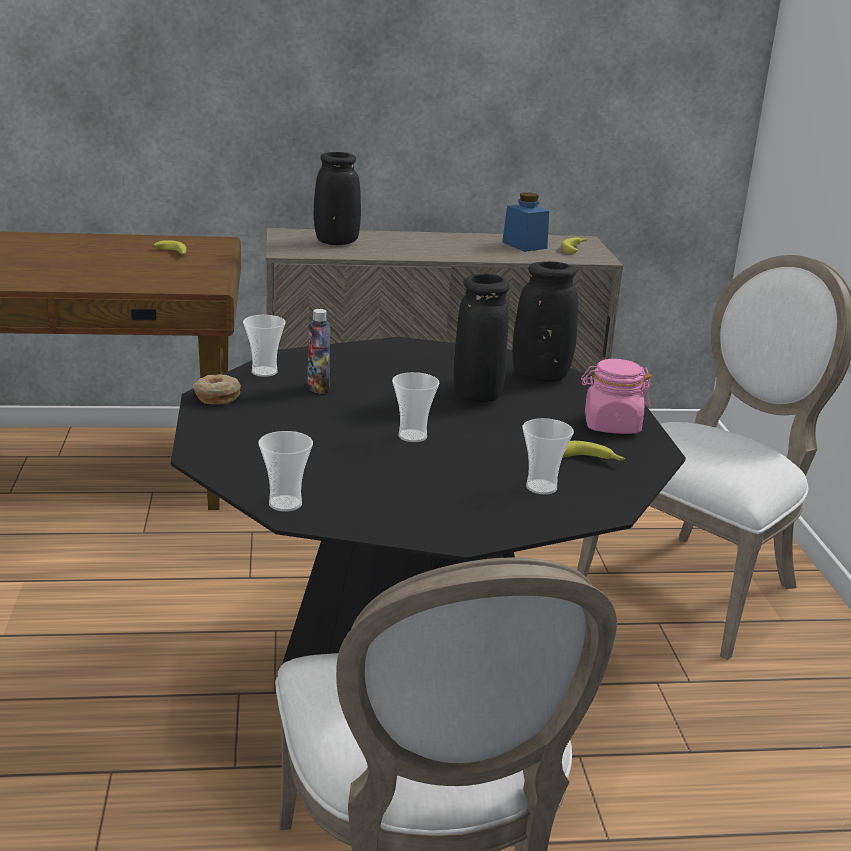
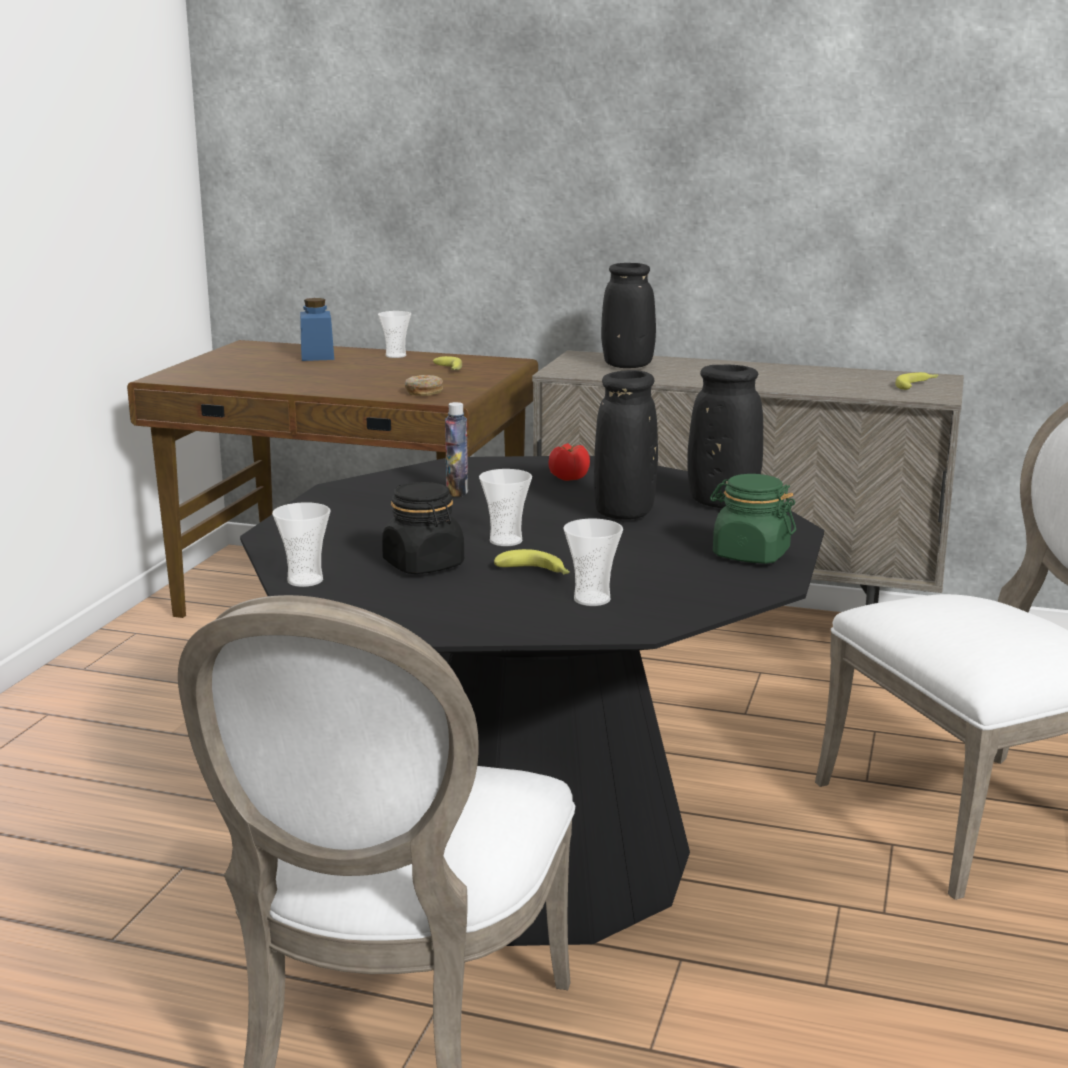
camera: 25 degrees right, 5 degrees down
donut [193,374,241,405] -> donut moved to [405,375,443,396]
cup [243,315,286,377] -> cup moved to [378,311,411,358]
blue jar [502,192,549,252] -> blue jar moved to [300,298,334,361]
banana [562,441,625,461] -> banana moved to [494,549,570,575]
pink jar [581,359,652,434] -> green jar [710,474,796,564]
none -> black jar [382,482,464,574]
none -> tomato [548,443,590,481]

